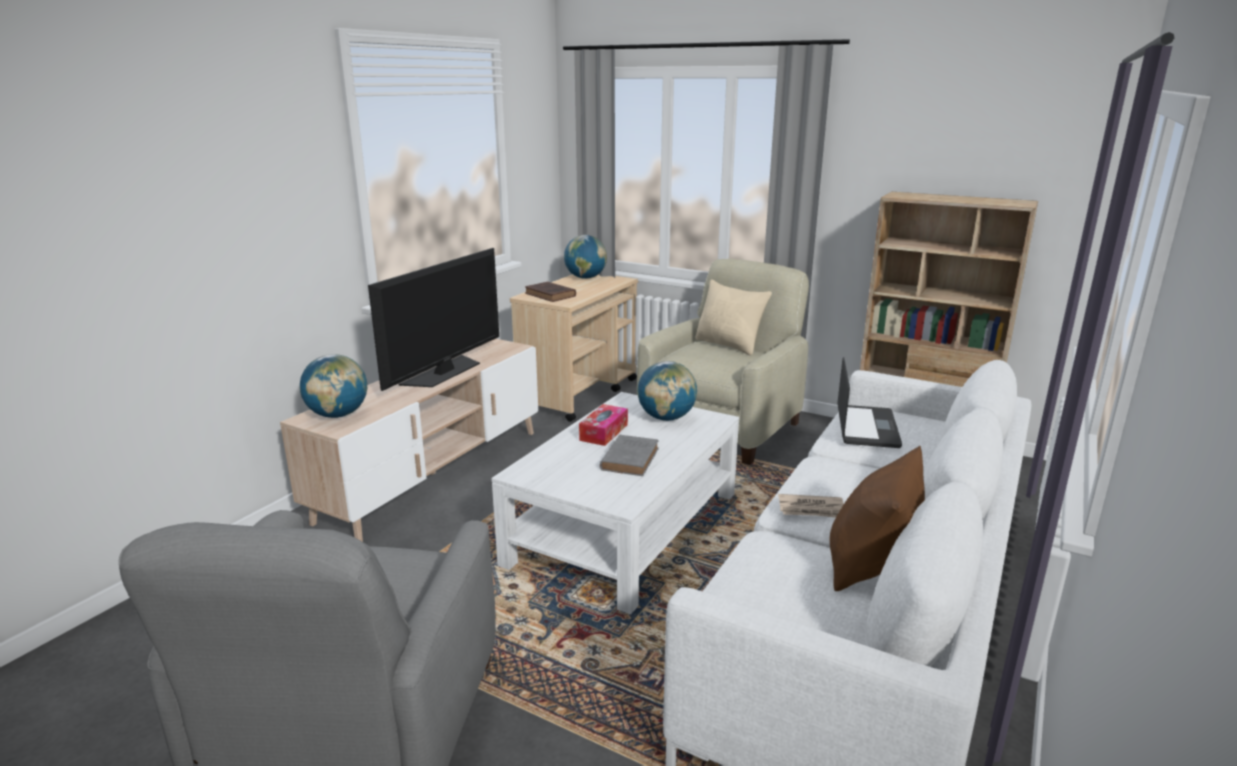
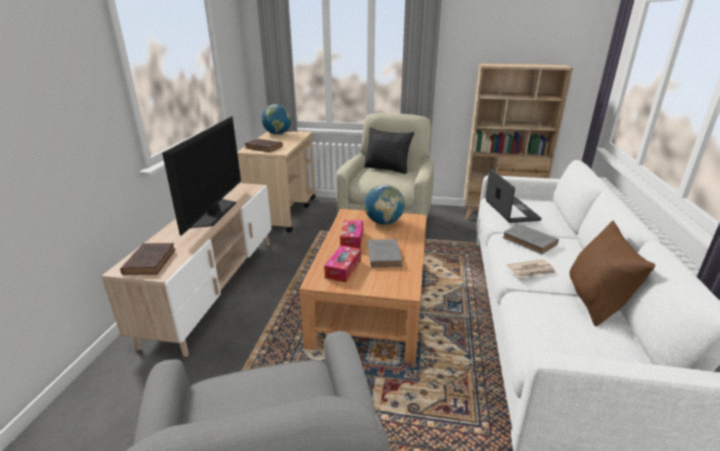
camera: 20 degrees left, 5 degrees up
globe [300,354,367,418] -> brown book [120,243,176,275]
white coffee table [491,392,739,614] -> brown coffee table [299,209,427,362]
beige pillow [695,280,772,355] -> black pillow [364,128,414,174]
none -> tissue box [324,245,361,282]
none -> grey book [502,224,559,255]

